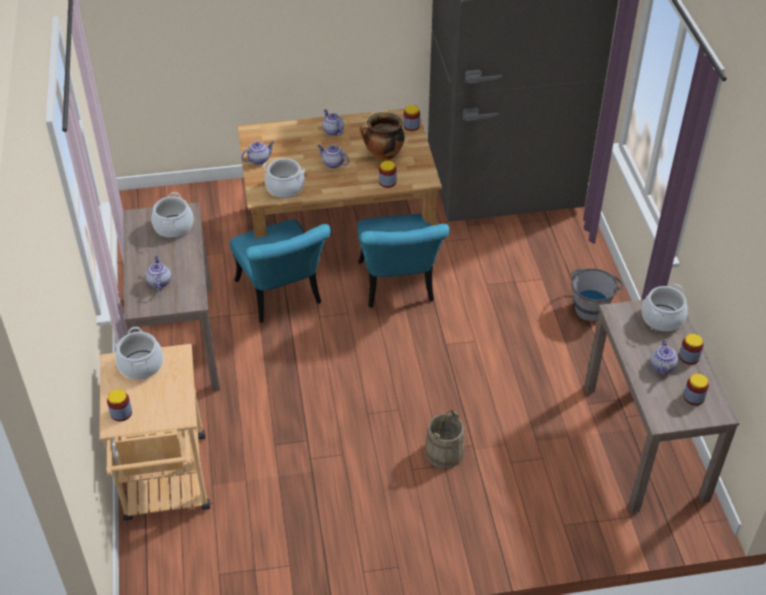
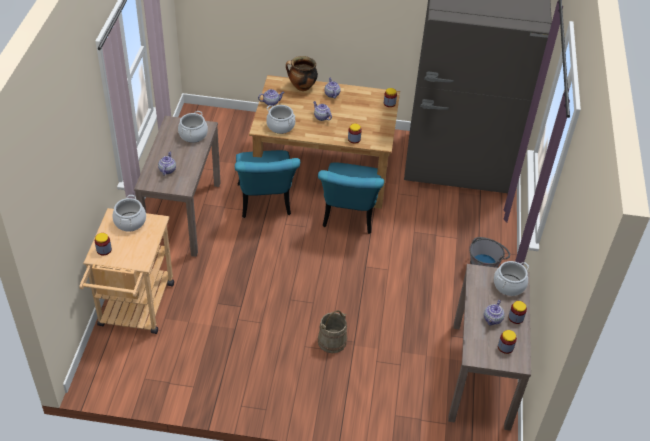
camera: 15 degrees right, 0 degrees up
cooking pot [360,112,405,161] -> cooking pot moved to [286,56,318,91]

